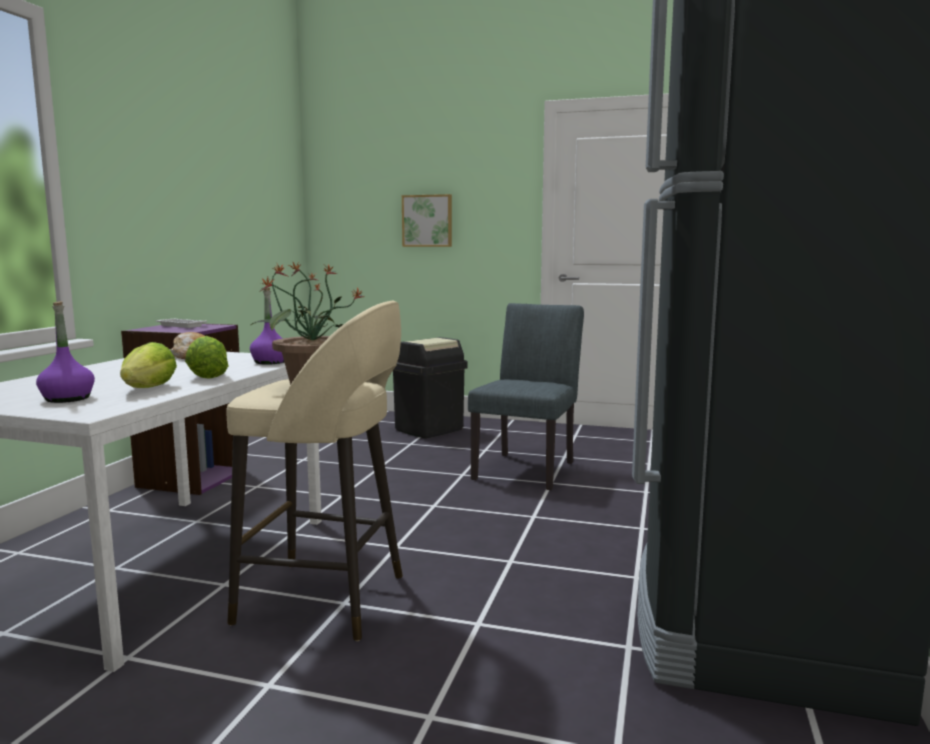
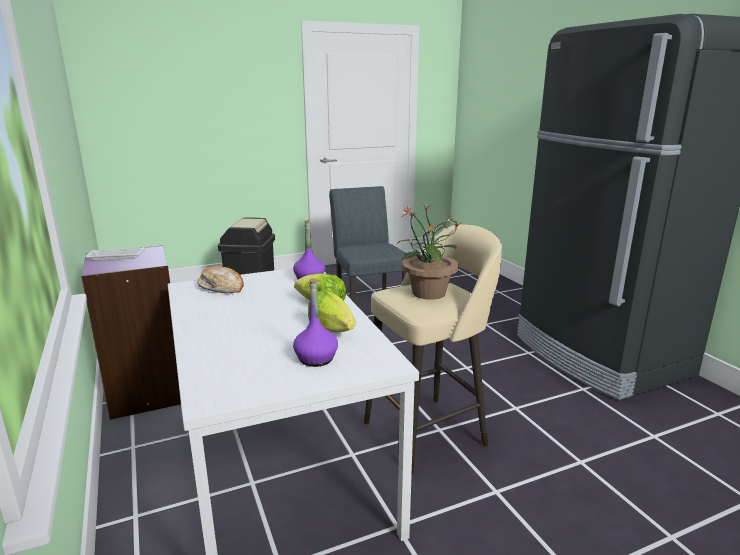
camera: 40 degrees left, 10 degrees up
picture [402,194,452,247] -> none

